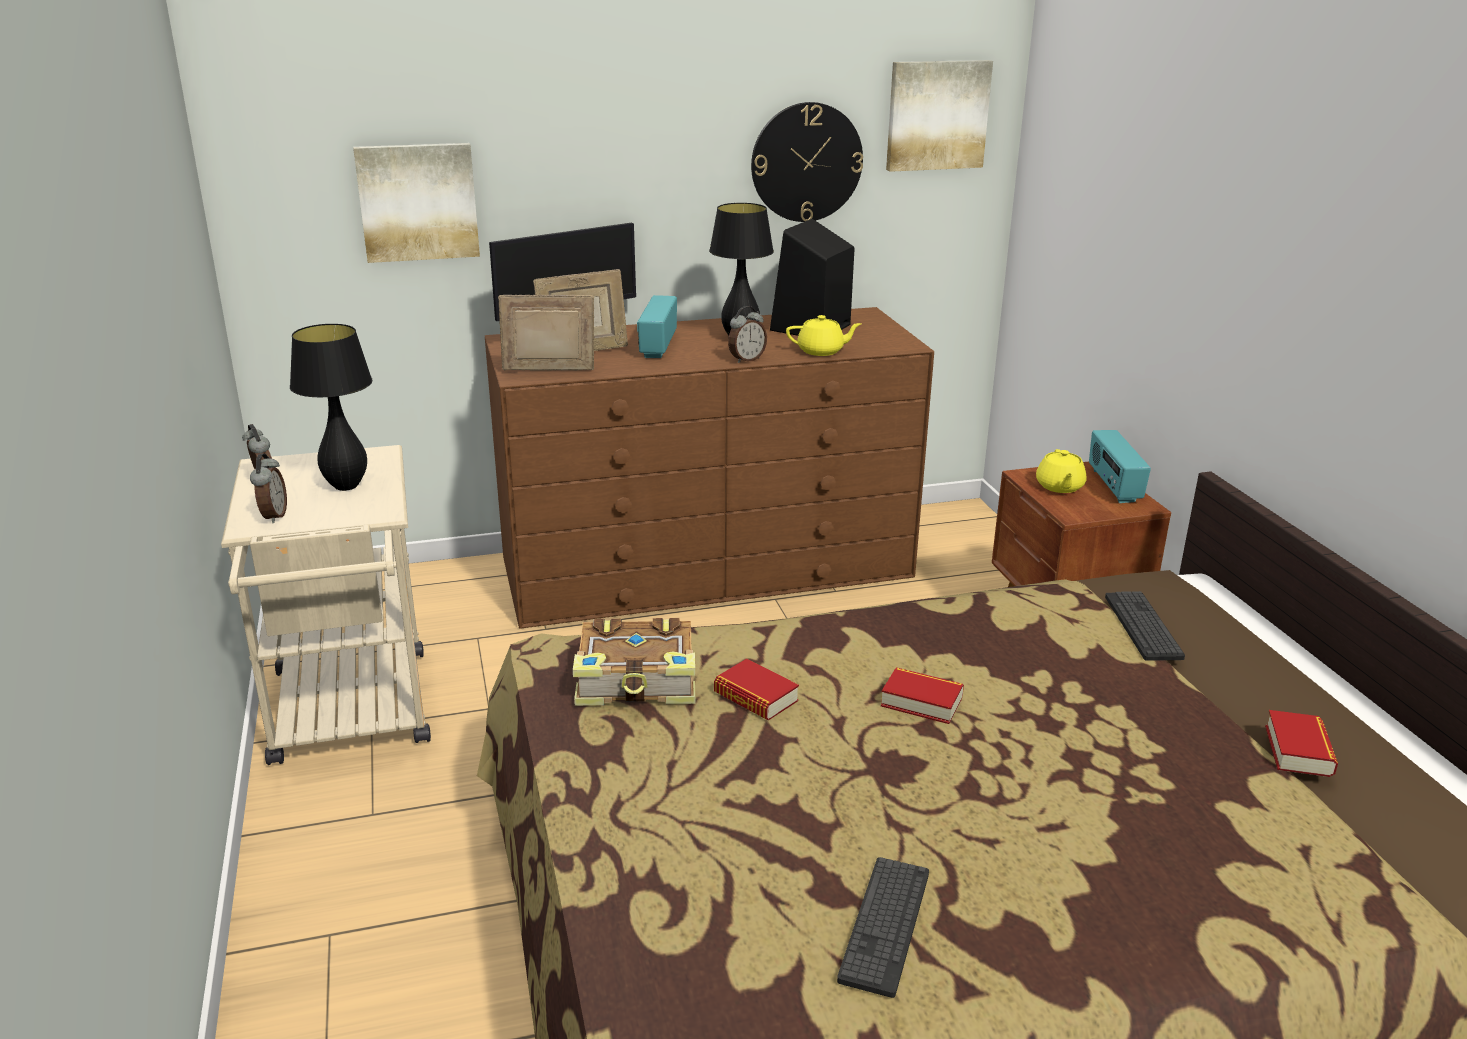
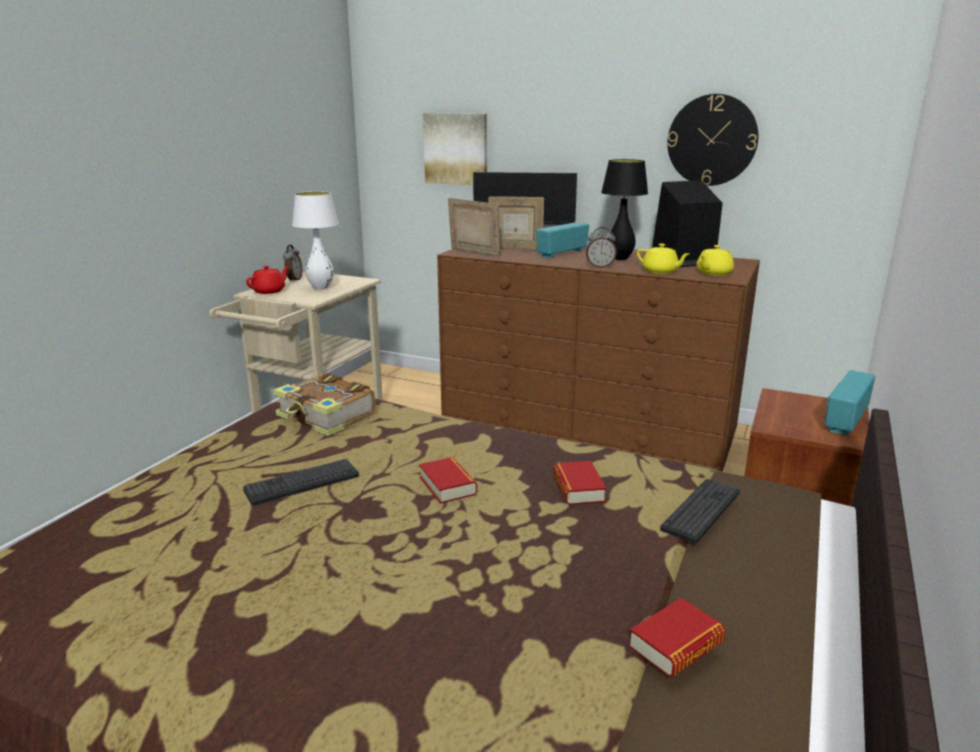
camera: 40 degrees right, 5 degrees down
alarm clock [250,453,287,523] -> red teapot [246,266,289,294]
black table lamp [290,324,372,491] -> white table lamp [292,191,339,290]
book [714,659,799,720] -> book moved to [553,461,606,505]
keyboard [837,857,929,998] -> keyboard moved to [243,459,359,506]
picture [886,60,993,172] -> none
yellow teapot [1036,449,1087,493] -> yellow teapot moved to [696,245,734,276]

